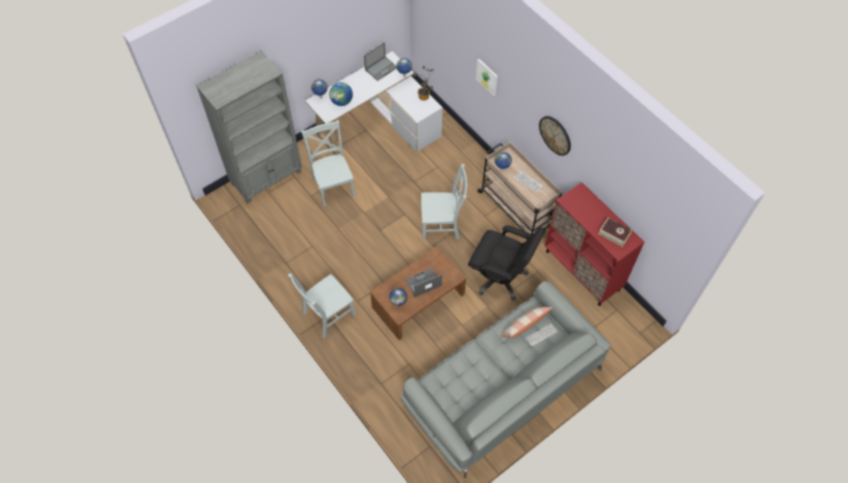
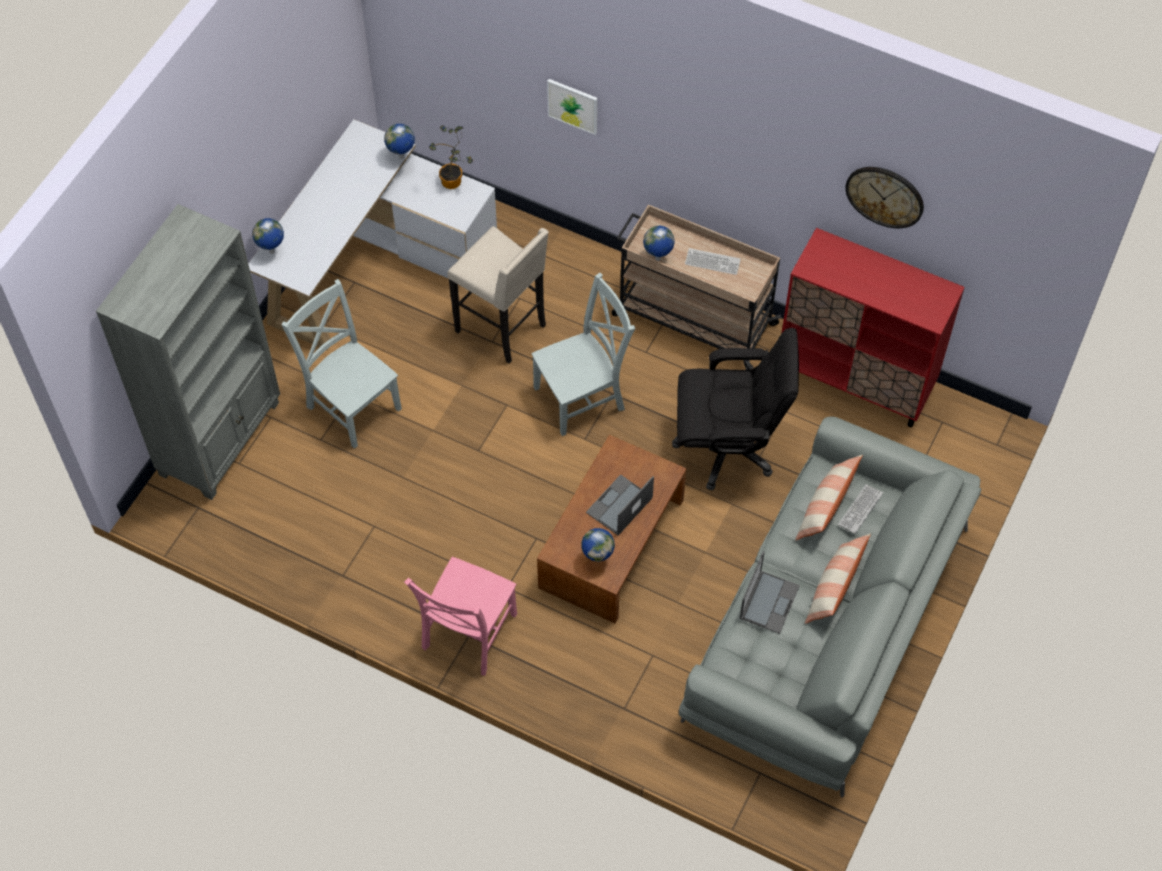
camera: 25 degrees left, 0 degrees up
grey chair [288,273,356,339] -> pink chair [404,557,517,676]
globe [329,82,353,106] -> none
laptop [364,42,397,81] -> laptop moved to [740,551,800,634]
wall clock [539,116,571,156] -> wall clock moved to [845,167,924,228]
book [599,217,632,247] -> none
none -> beige stool [447,226,549,364]
none -> pillow [805,534,871,624]

